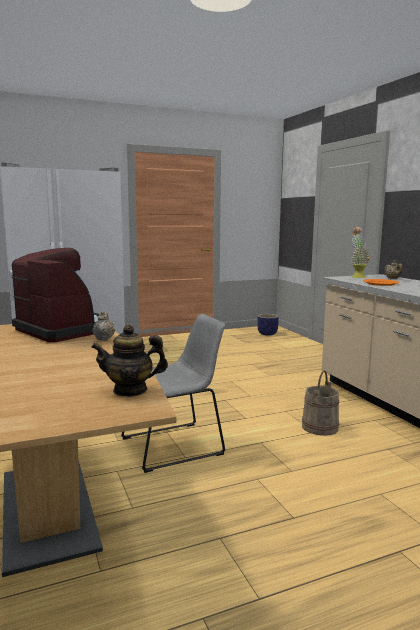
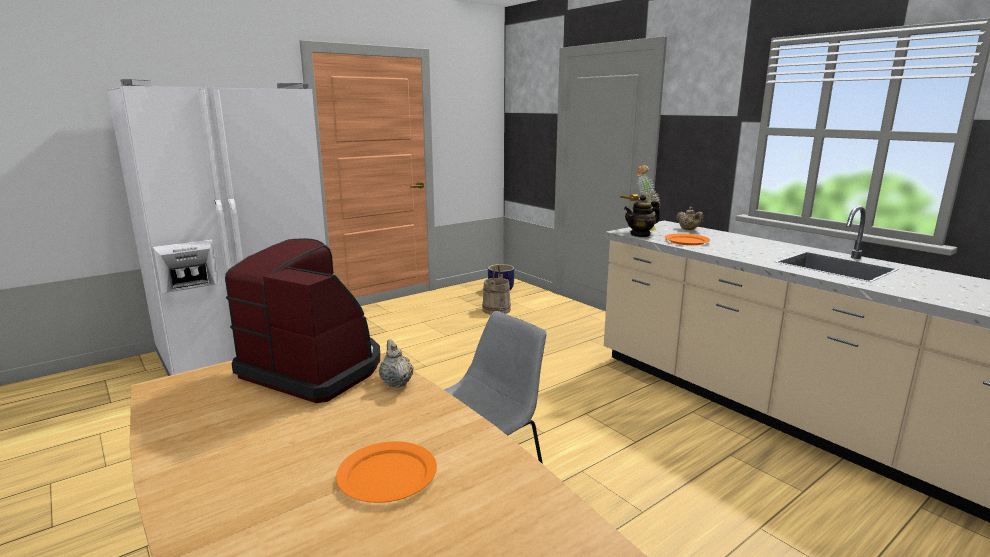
camera: 15 degrees left, 5 degrees up
teapot [91,325,168,397] -> teapot moved to [624,195,660,237]
beige bucket [302,370,339,436] -> beige bucket moved to [482,265,511,315]
none -> orange plate [336,441,437,503]

